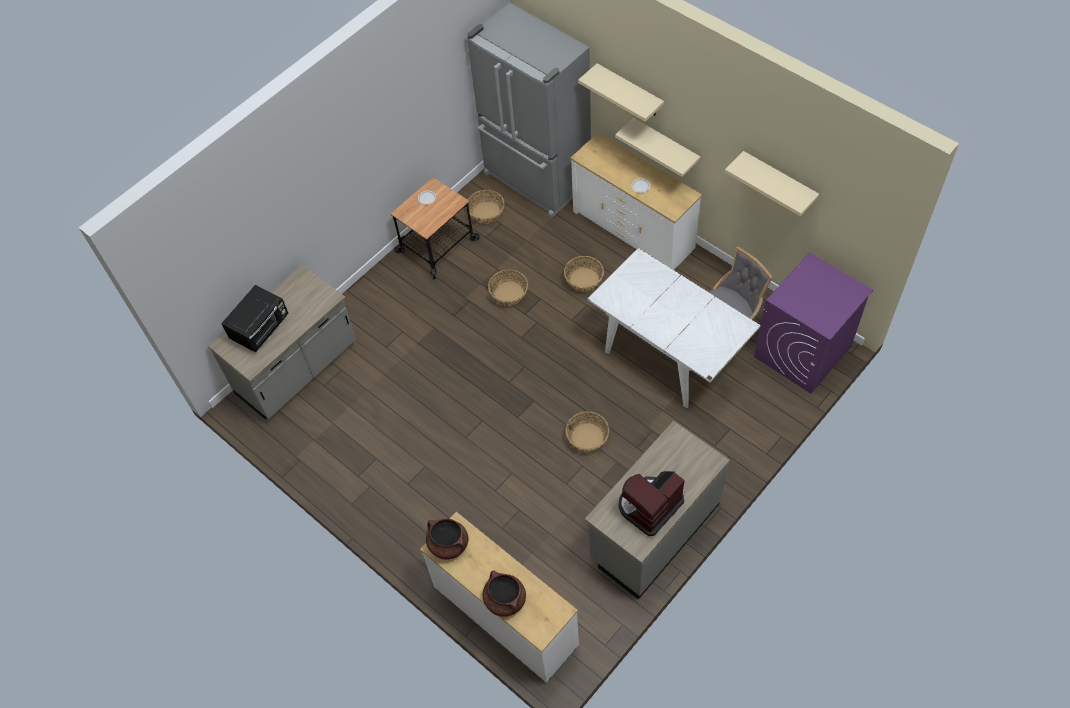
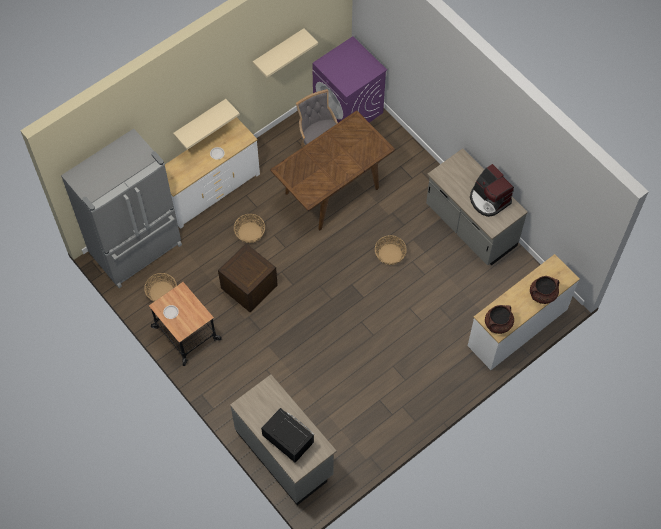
camera: 85 degrees left, 5 degrees up
basket [488,269,528,306] -> crate [218,243,278,312]
beige shelf [578,63,664,122] -> none
white dining table [587,248,761,408] -> brown dining table [270,110,395,230]

